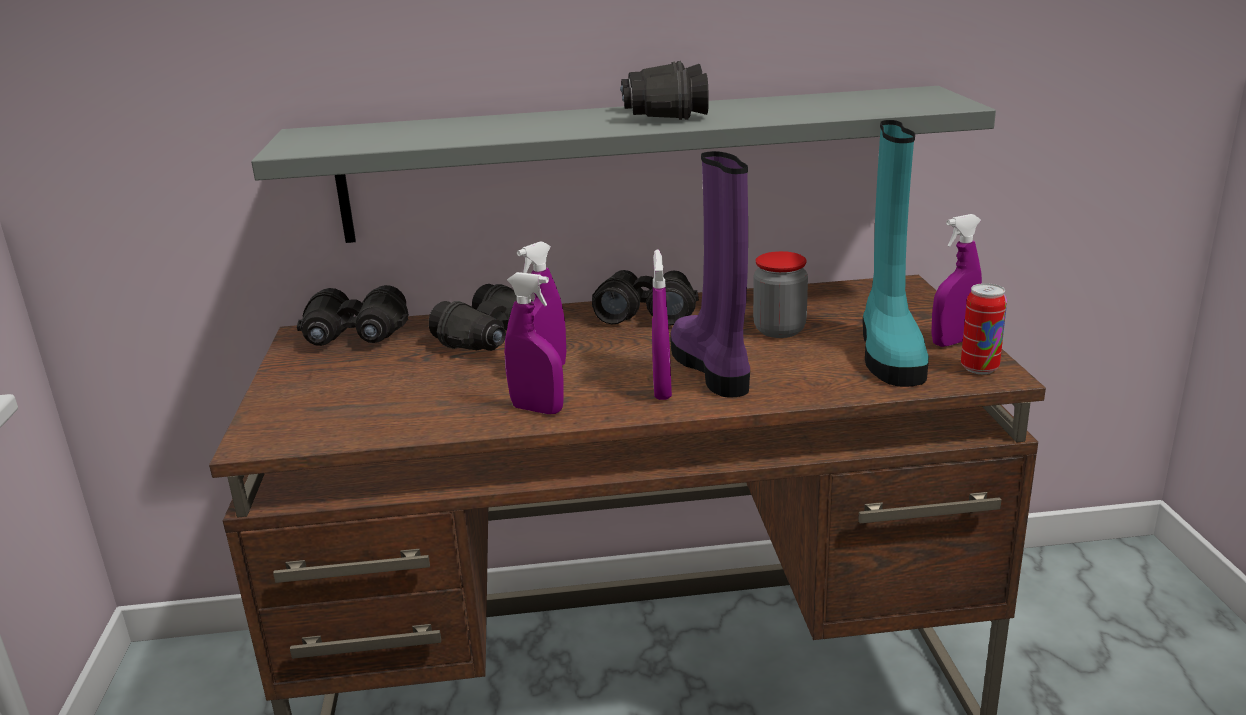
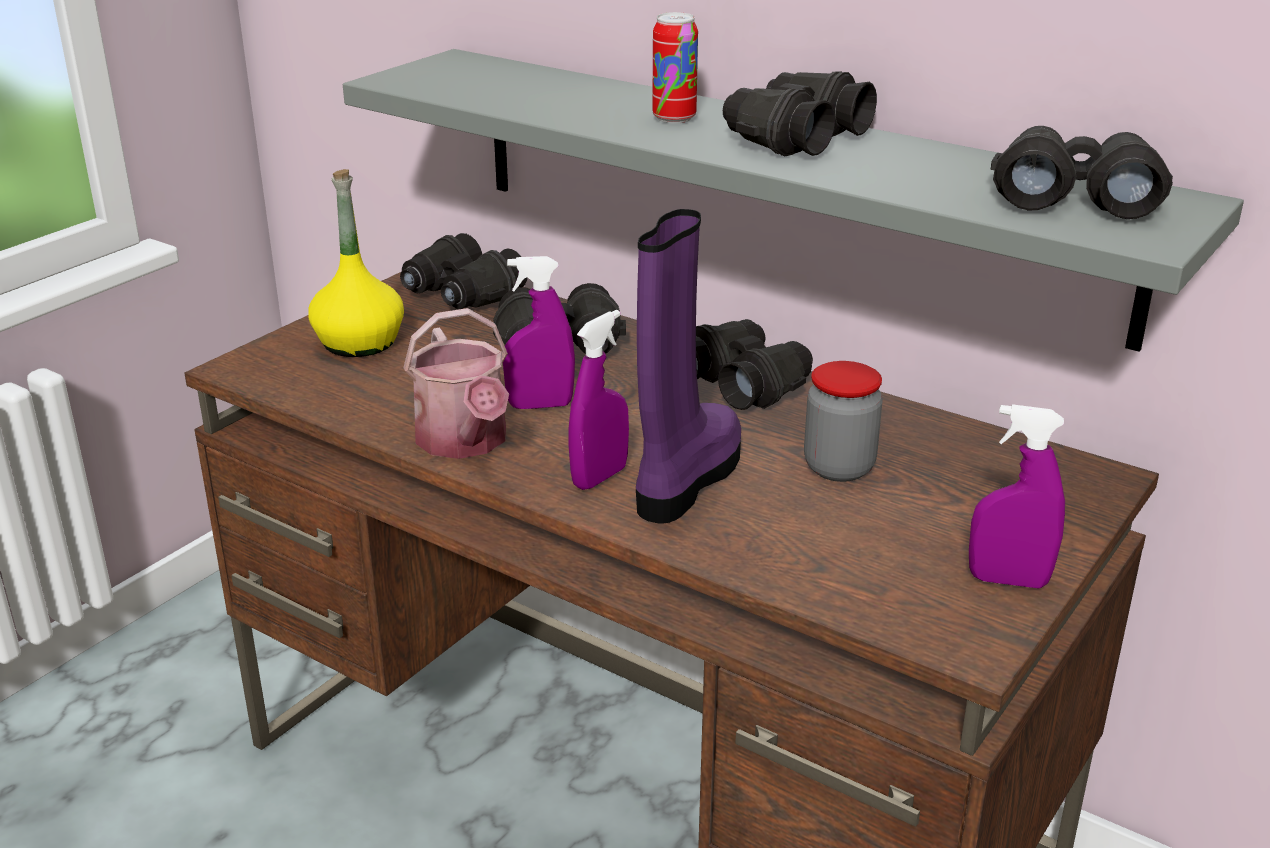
camera: 40 degrees right, 5 degrees up
purple spray bottle [505,272,564,414] -> watering can [403,308,509,459]
turquoise boot [863,120,929,387] -> none
can [961,283,1007,374] -> can moved to [652,12,698,124]
none -> yellow bottle [308,169,404,357]
none -> black binoculars [991,126,1173,219]

